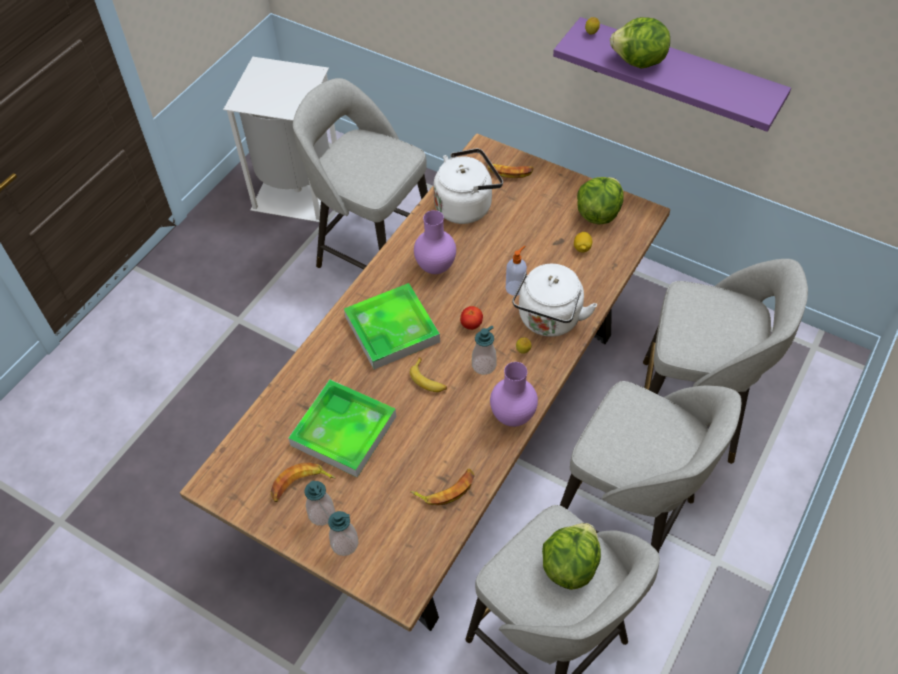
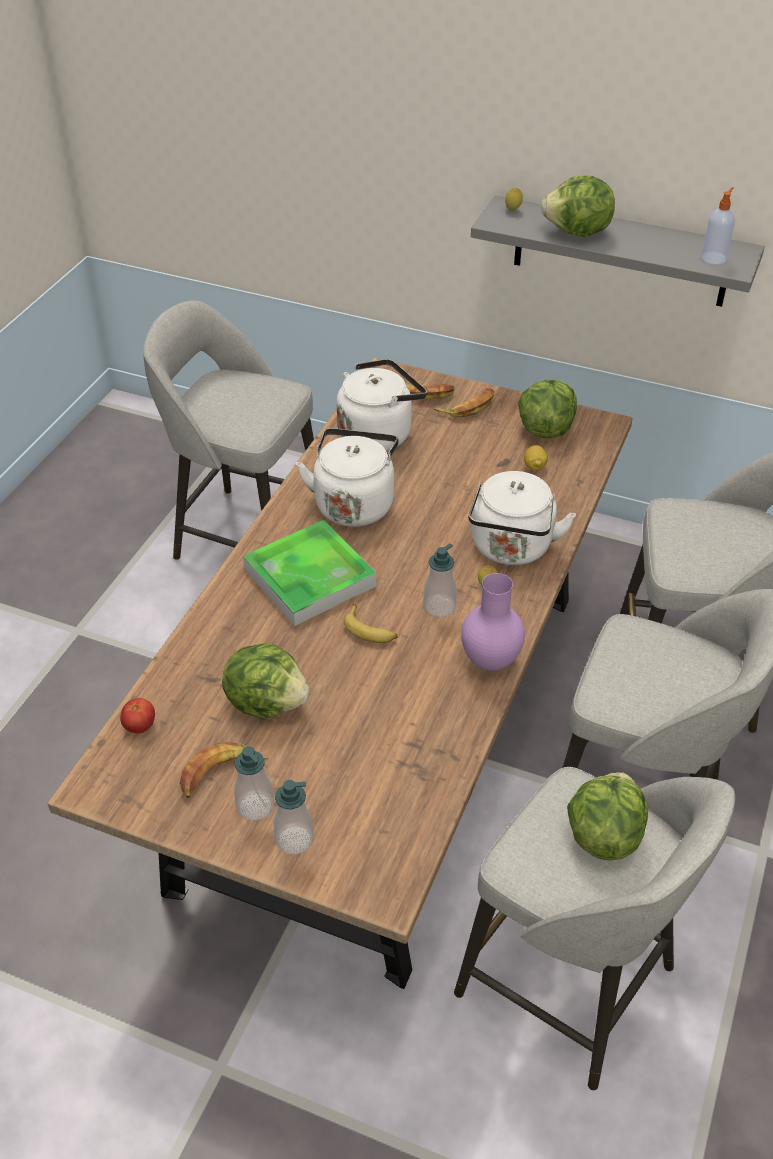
camera: 10 degrees left, 10 degrees down
white trash can [223,57,337,222] -> none
tray [288,380,396,477] -> lettuce [222,644,310,718]
banana [410,469,475,505] -> banana moved to [433,388,494,417]
purple vase [414,210,456,274] -> white kettle [296,428,399,527]
tomato [460,306,483,330] -> tomato moved to [120,698,155,733]
soap dispenser [506,246,527,296] -> soap dispenser moved to [701,187,735,264]
purple shelf [553,17,791,132] -> grey shelf [471,196,765,307]

